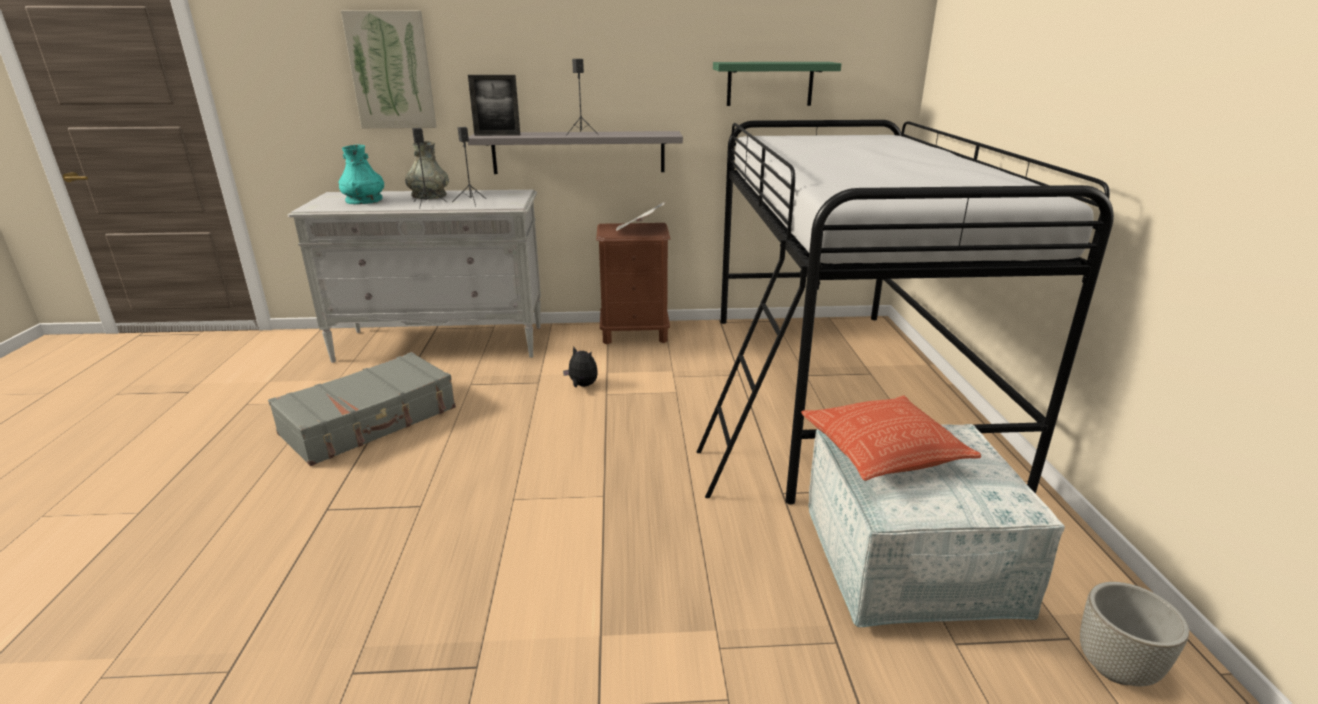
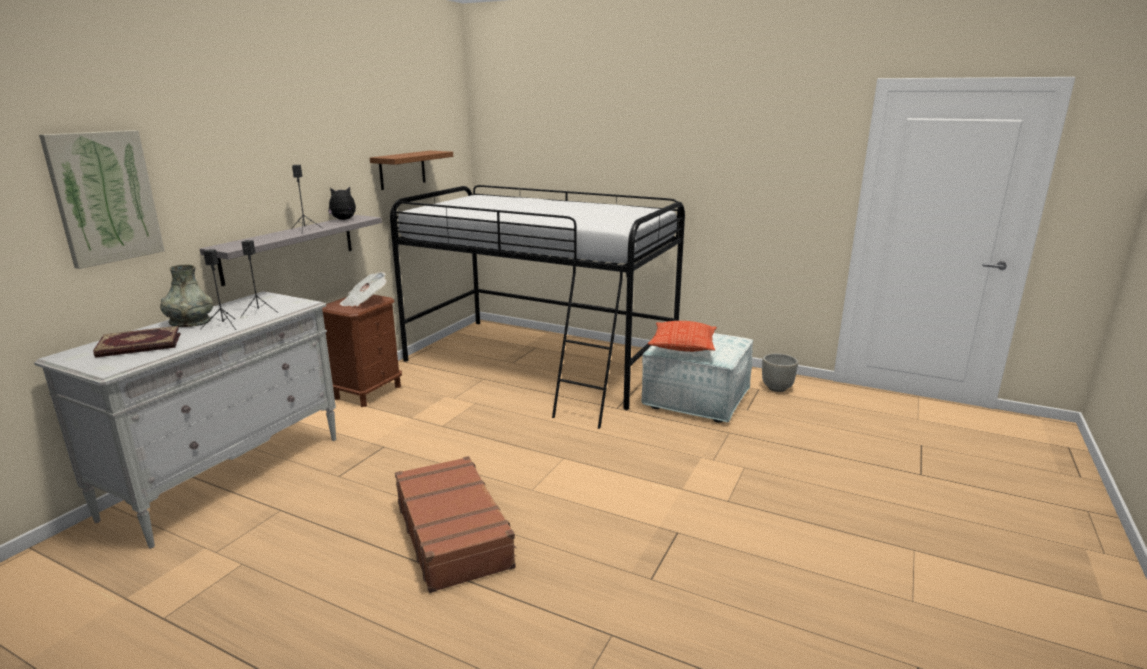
camera: 60 degrees left, 5 degrees down
grey suitcase [268,352,456,466] -> none
turquoise vase [338,145,384,204] -> book [93,326,181,358]
picture frame [468,75,520,136] -> none
plush toy [563,346,598,387] -> plush toy moved to [328,187,356,220]
green shelf [713,62,841,106] -> brown shelf [370,151,453,190]
none -> brown suitcase [395,456,517,593]

